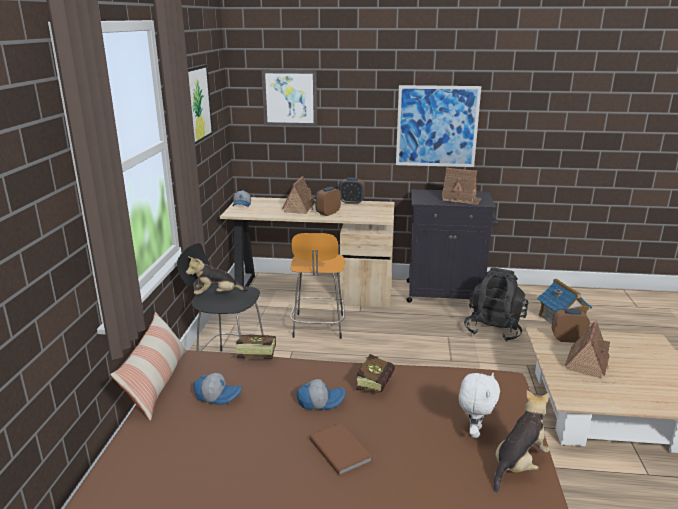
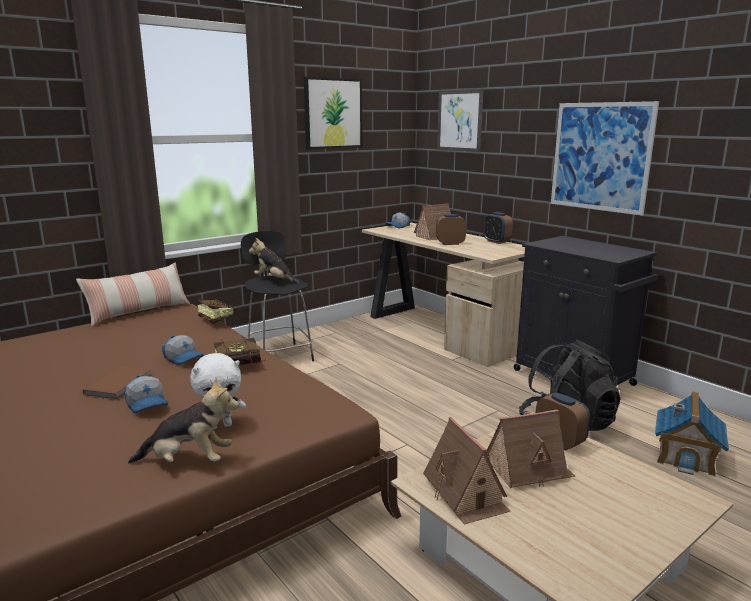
camera: 45 degrees right, 5 degrees down
cap [193,373,242,405] -> cap moved to [125,374,168,413]
orange stool [290,233,345,339] -> none
toy house [441,168,482,205] -> toy house moved to [423,417,510,524]

